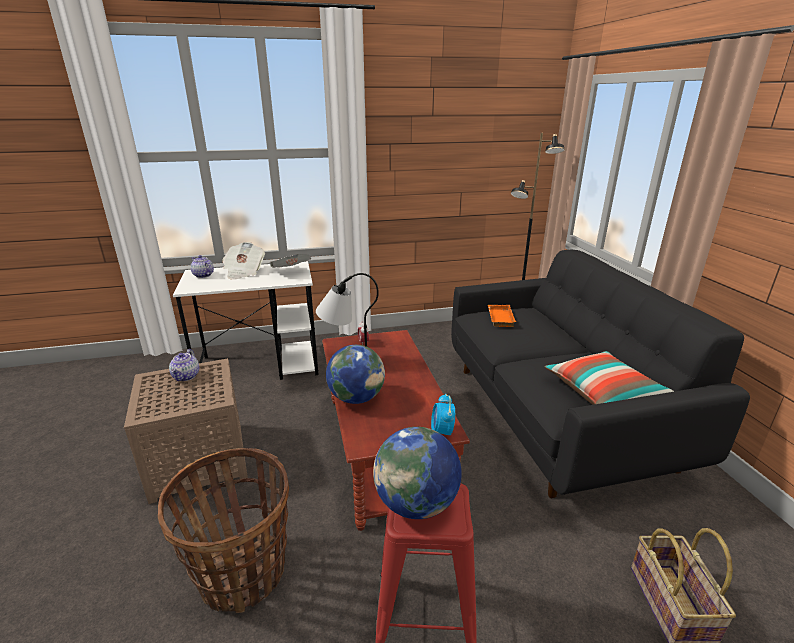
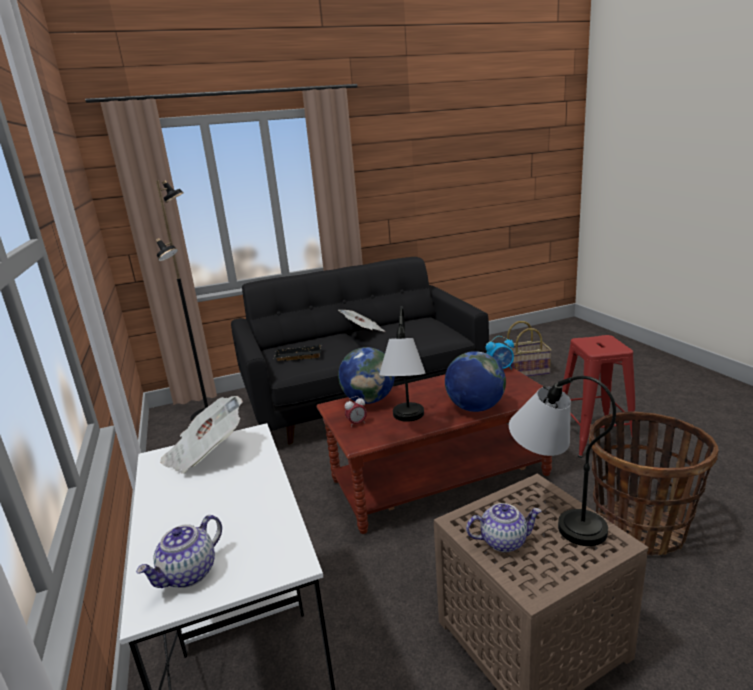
camera: 95 degrees left, 5 degrees down
newspaper [222,242,265,280] -> newspaper moved to [338,310,384,331]
globe [373,427,462,519] -> globe moved to [338,347,395,404]
orange tray [488,305,516,327] -> black tray [274,343,322,361]
pillow [545,351,674,405] -> none
none -> table lamp [509,376,616,546]

